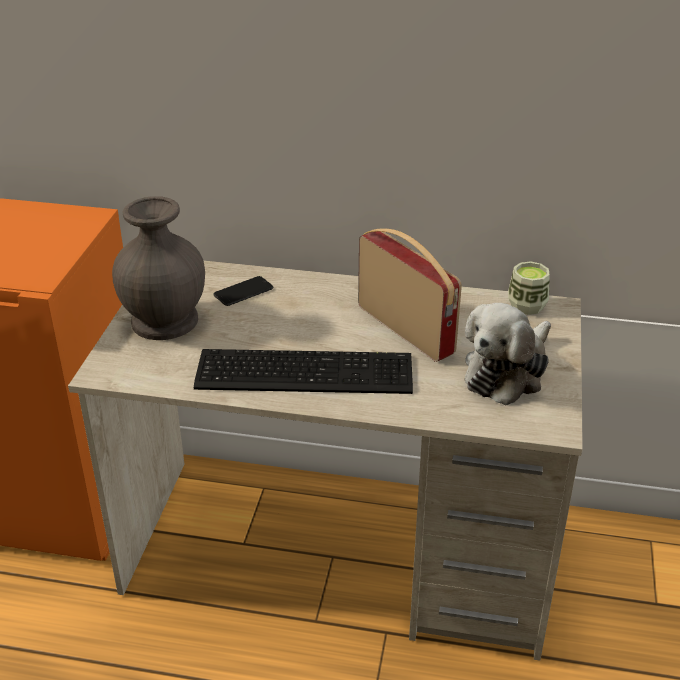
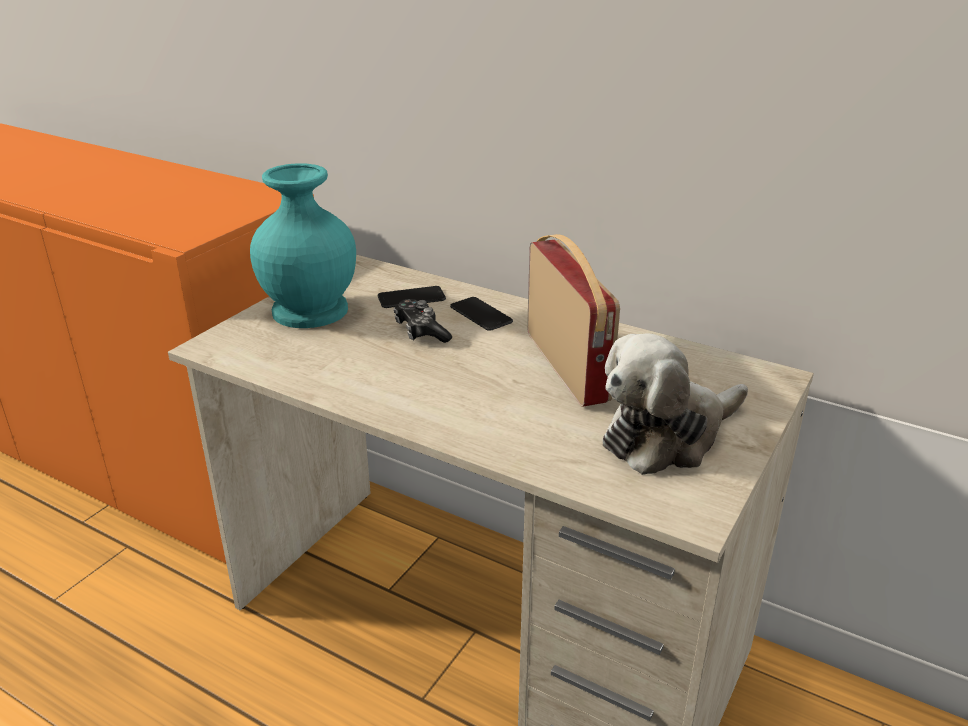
camera: 20 degrees right, 5 degrees down
grey vase [112,196,205,340] -> turquoise vase [250,163,356,328]
keyboard [194,349,413,394] -> none
cup [508,261,550,315] -> none
none -> game controller [394,299,452,343]
none -> phone [450,297,513,331]

